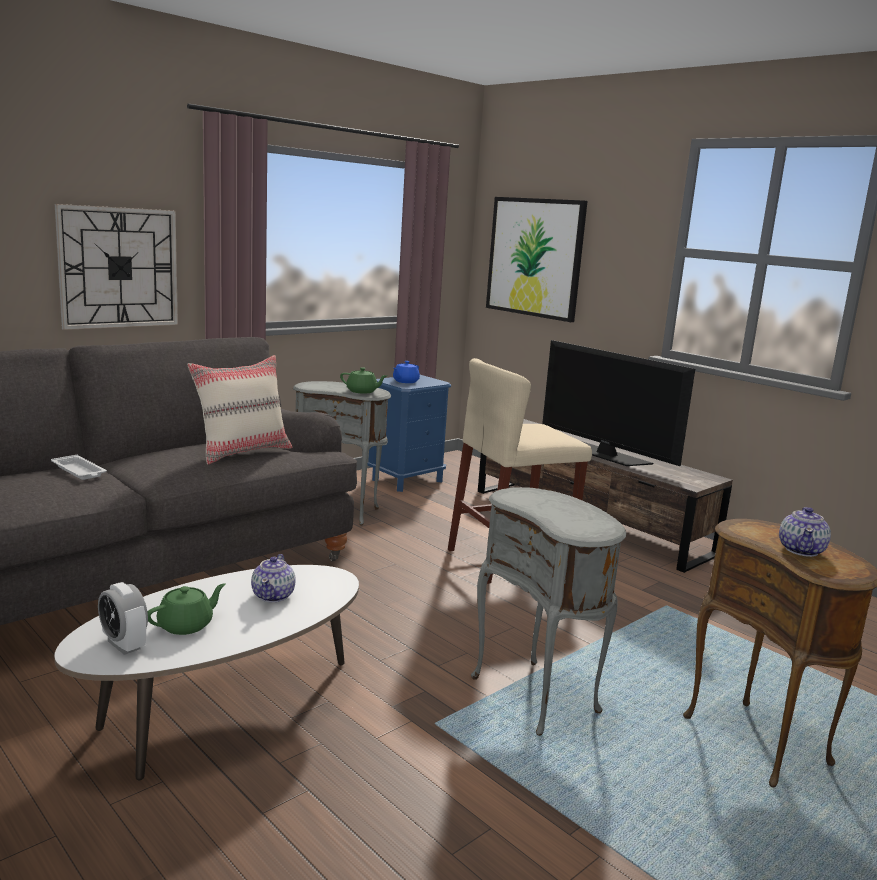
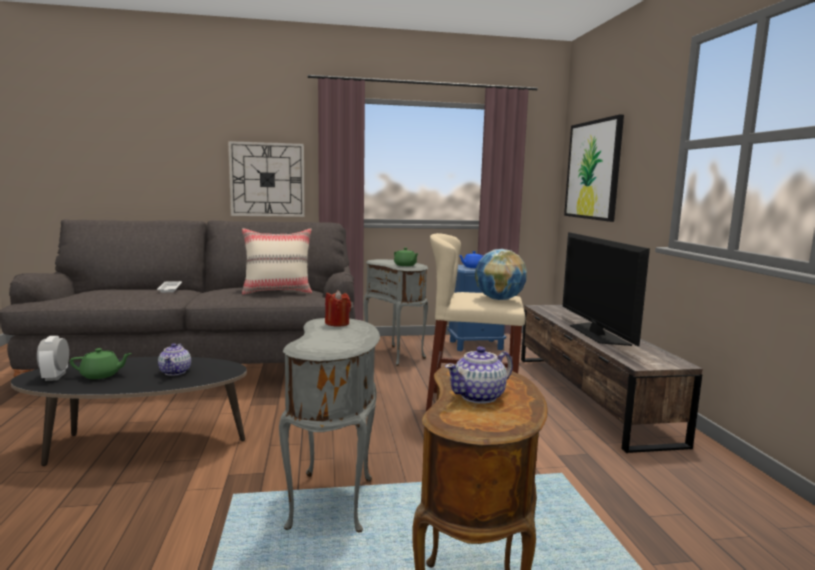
camera: 35 degrees right, 5 degrees down
white coffee table [54,565,359,781] -> black coffee table [11,357,247,466]
teapot [251,554,296,602] -> teapot turned 45 degrees counterclockwise [158,343,191,376]
none -> red candle [325,290,351,327]
none -> globe [475,249,527,300]

